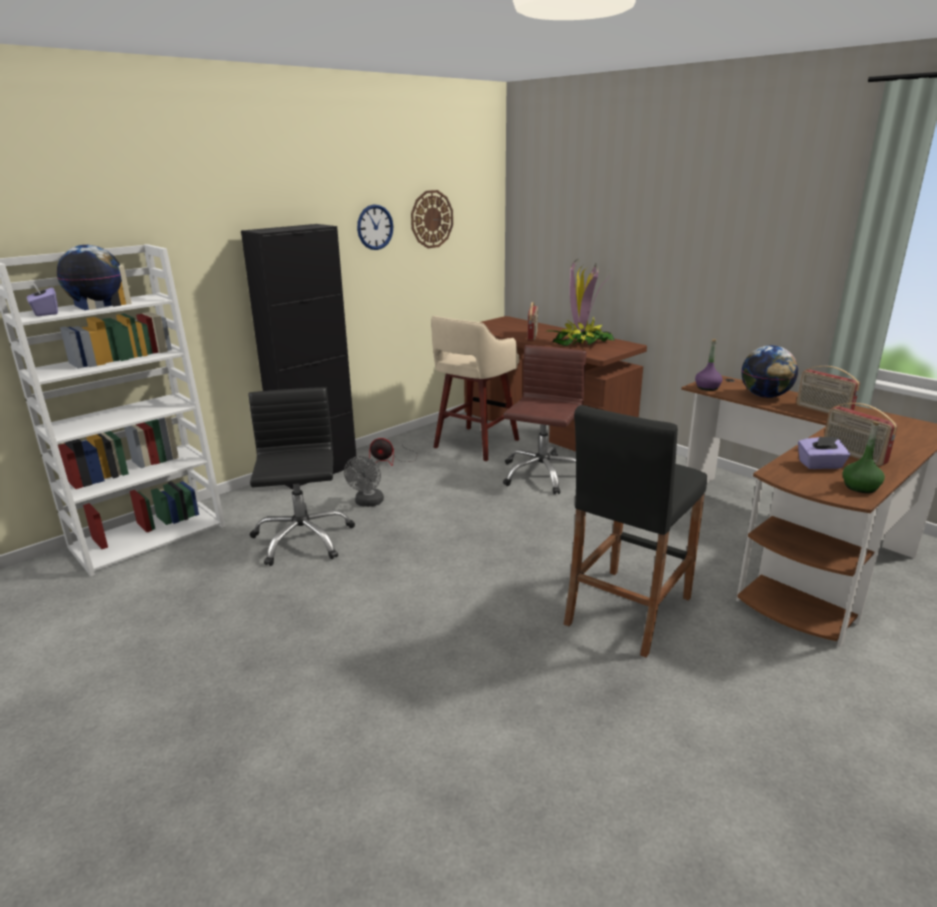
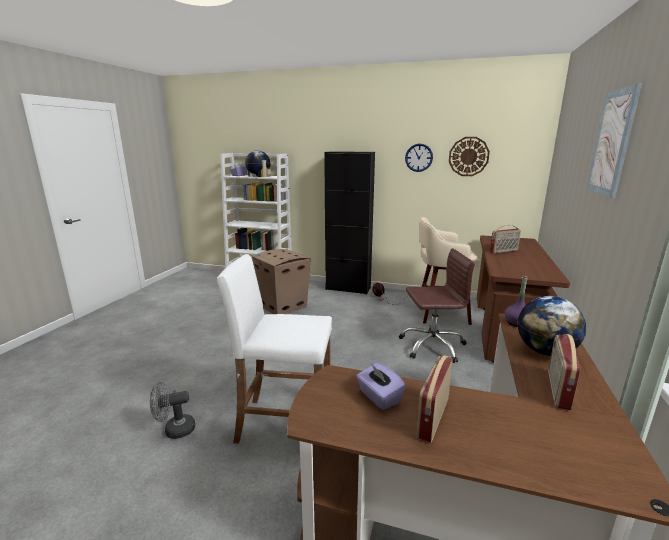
camera: 60 degrees right, 5 degrees down
black office chair [248,387,355,566] -> cardboard box [252,249,311,314]
grey fan [344,456,384,507] -> grey fan moved to [150,382,195,439]
potted plant [546,261,615,346] -> none
black stool [564,405,707,657] -> white stool [217,254,332,444]
green bottle [843,421,885,493] -> none
none -> picture [586,83,642,198]

